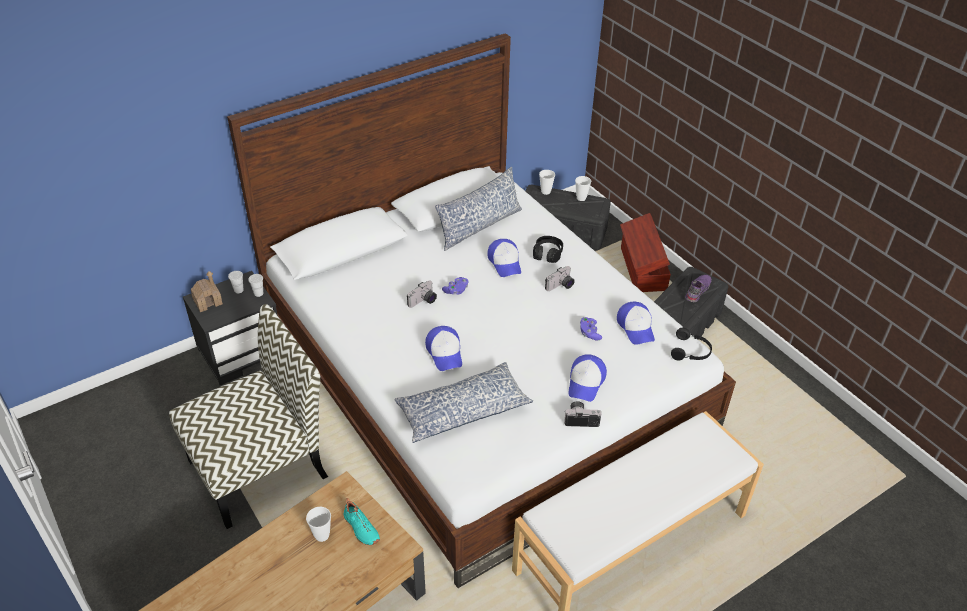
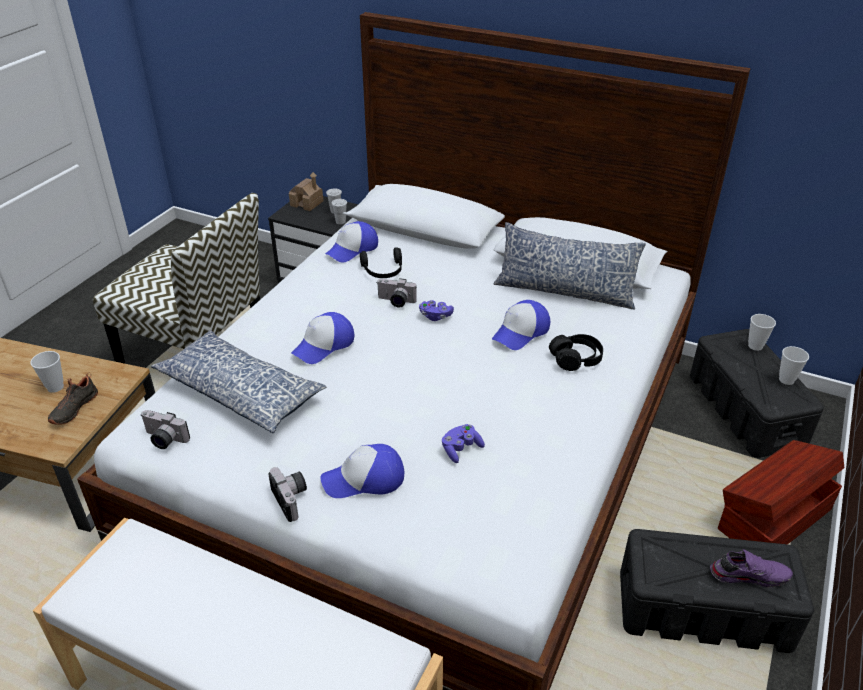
camera: 60 degrees right, 5 degrees down
turquoise shoe [344,498,380,545] -> black shoe [48,373,98,425]
camera [545,266,575,291] -> camera moved to [141,410,190,449]
cap [617,302,655,345] -> cap moved to [325,221,378,263]
black headphones [671,328,712,361] -> black headphones moved to [360,247,402,278]

